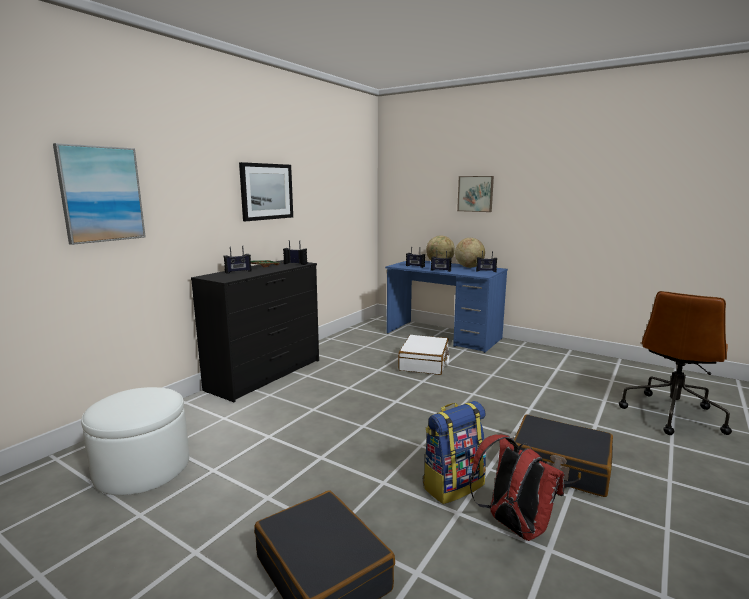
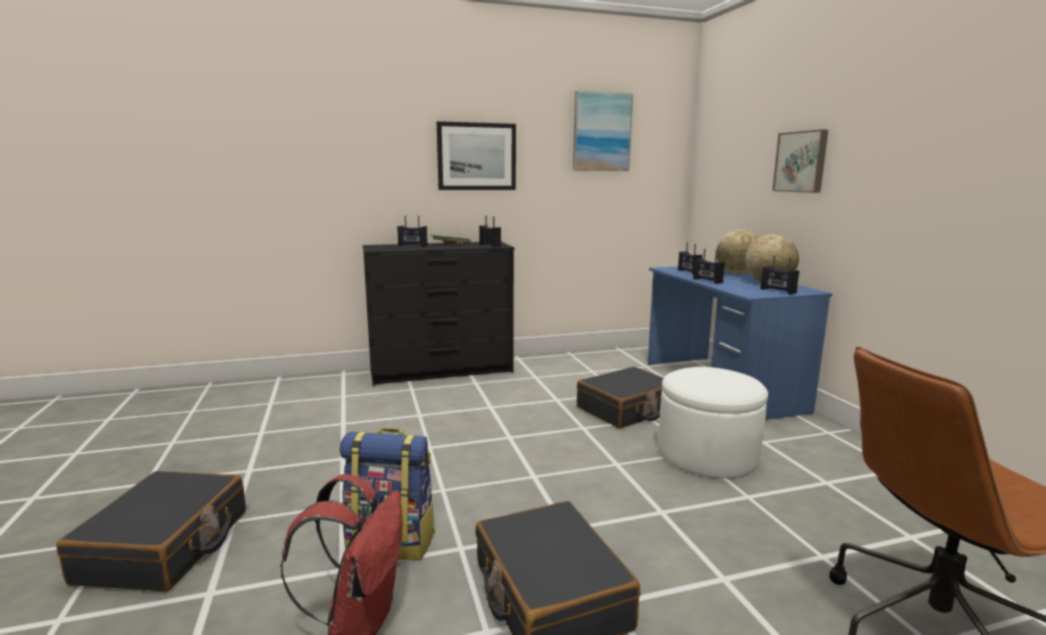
camera: 40 degrees right, 0 degrees up
picture [53,143,146,245] -> picture moved to [573,91,633,171]
white ottoman [81,387,189,495] -> white ottoman moved to [658,367,768,478]
white suitcase [398,335,450,375] -> black suitcase [577,367,663,428]

